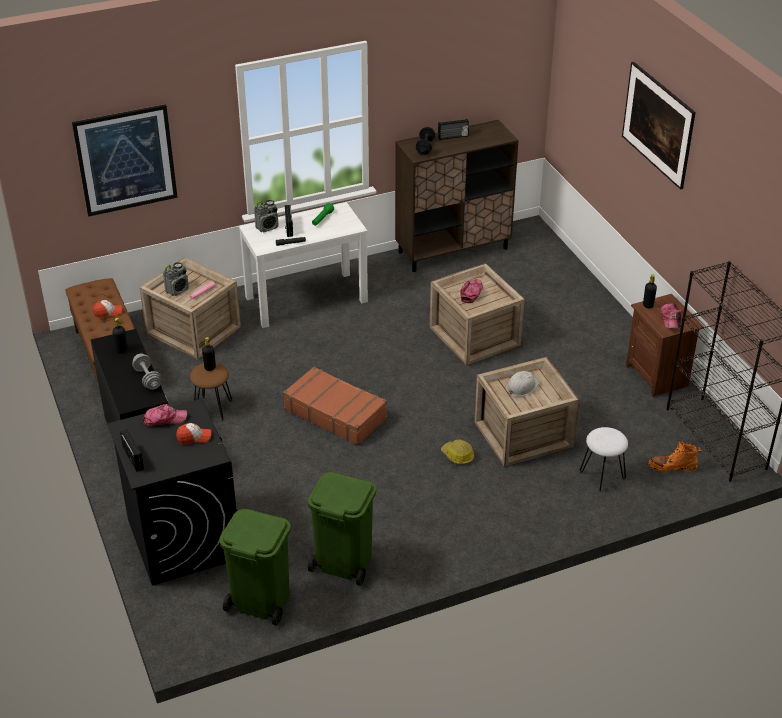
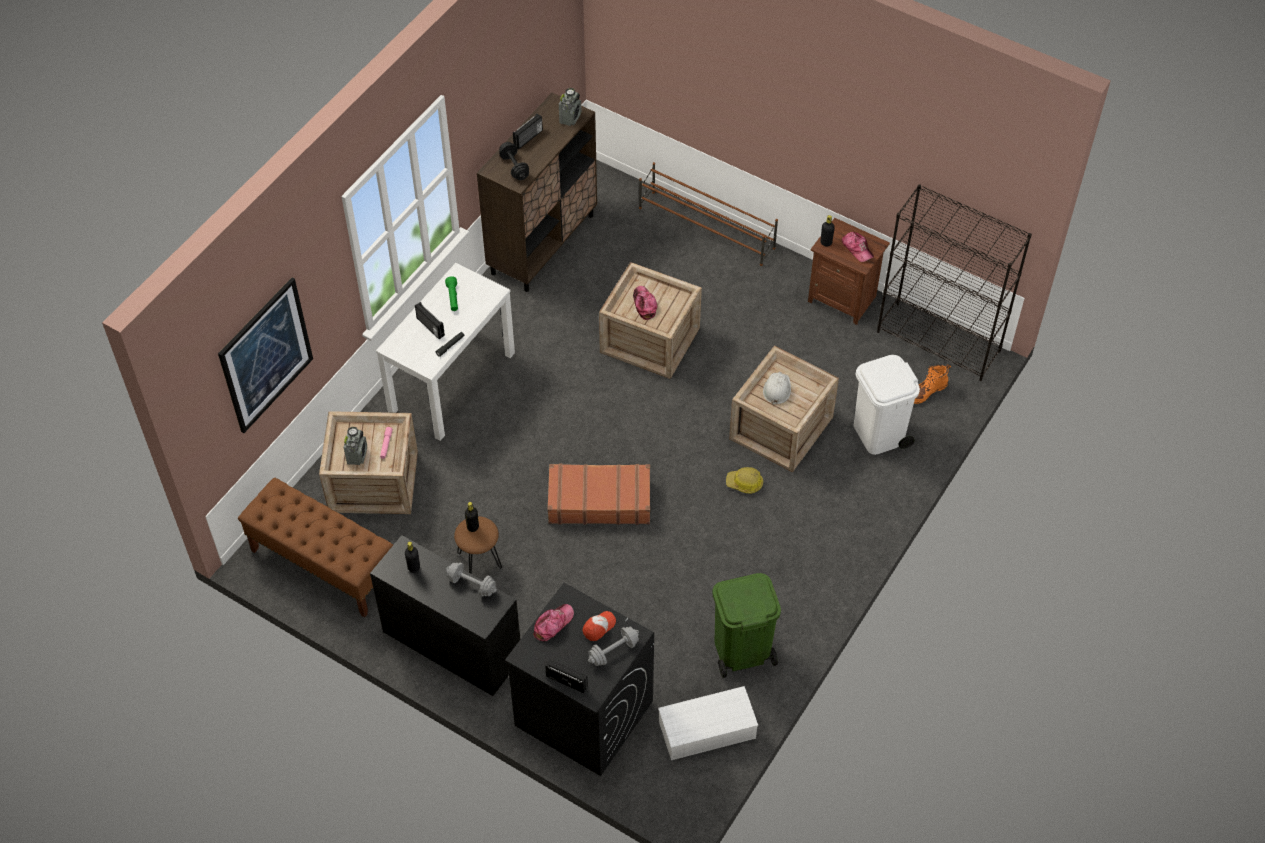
camera: 35 degrees left, 15 degrees up
cap [93,300,122,318] -> none
green trash can [219,509,291,626] -> white storage box [658,686,758,760]
radio [254,200,279,232] -> radio moved to [559,88,581,126]
white stool [580,427,628,492] -> white trash can [854,355,920,455]
picture [622,62,696,190] -> none
none -> grey dumbbell [588,627,639,666]
none -> brown shoe rack [639,162,778,266]

